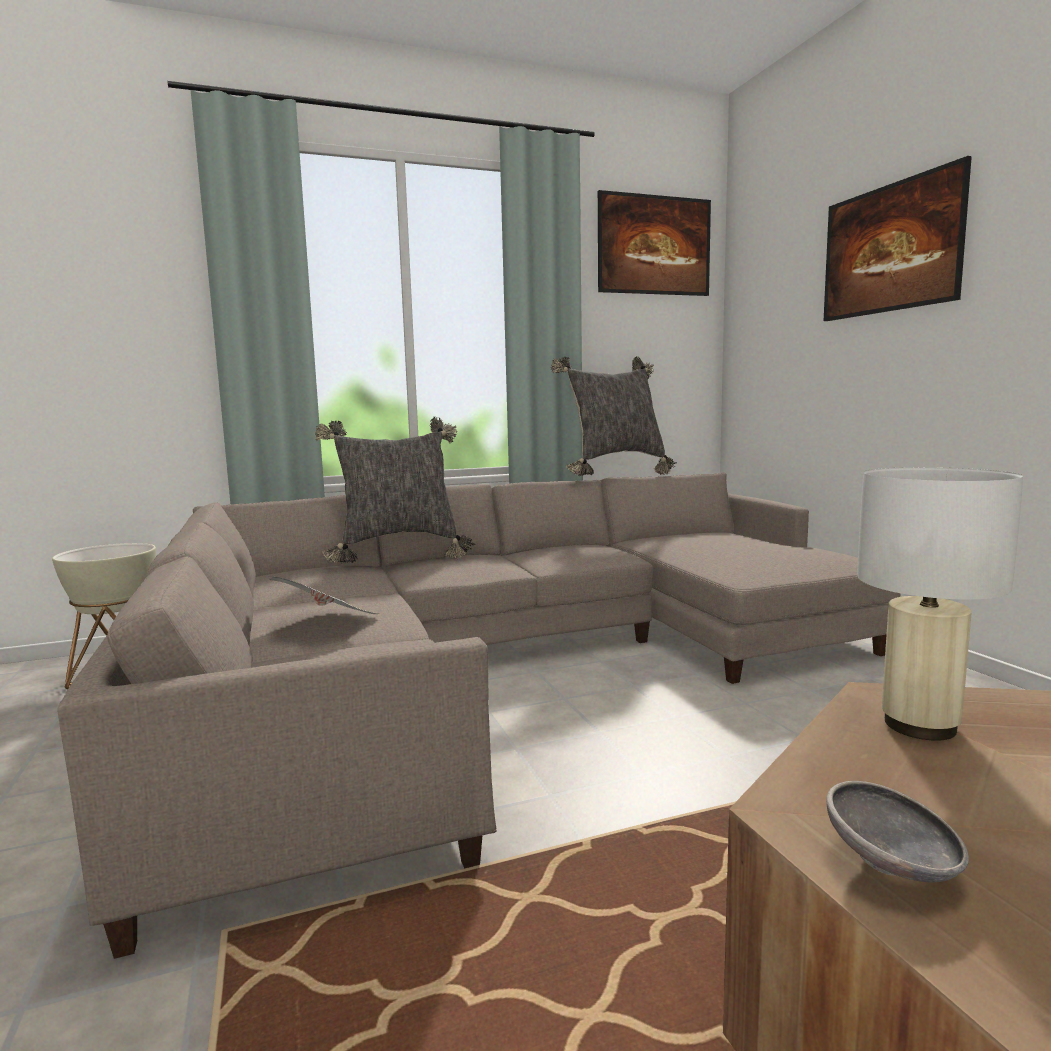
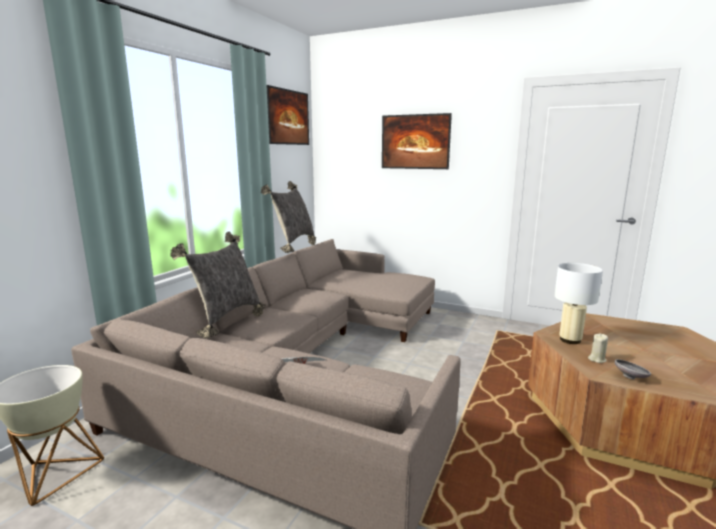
camera: 45 degrees left, 5 degrees up
none -> beige candle [588,334,608,363]

